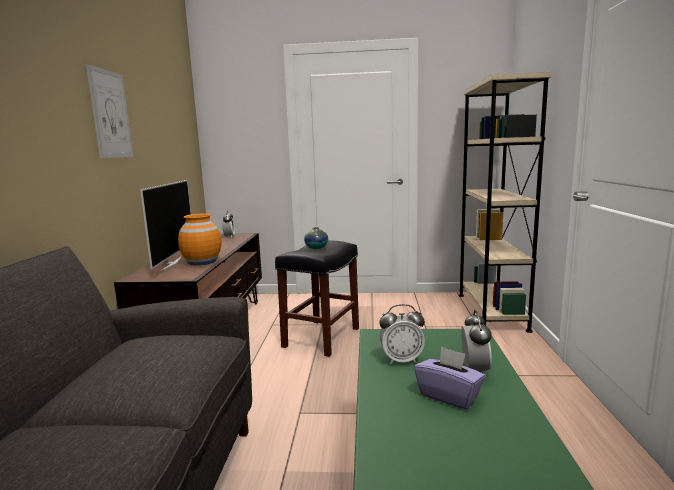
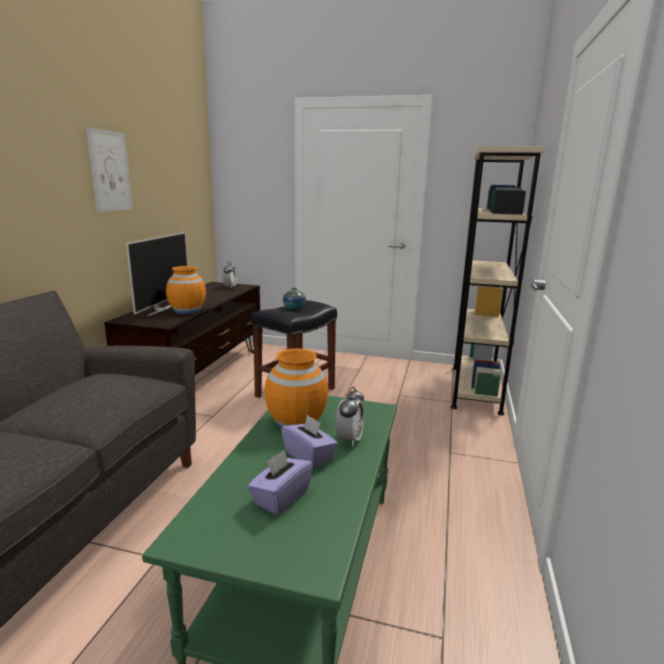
camera: 10 degrees right, 5 degrees up
alarm clock [379,304,425,364] -> orange vase [265,348,328,428]
none -> purple tissue box [248,449,313,515]

